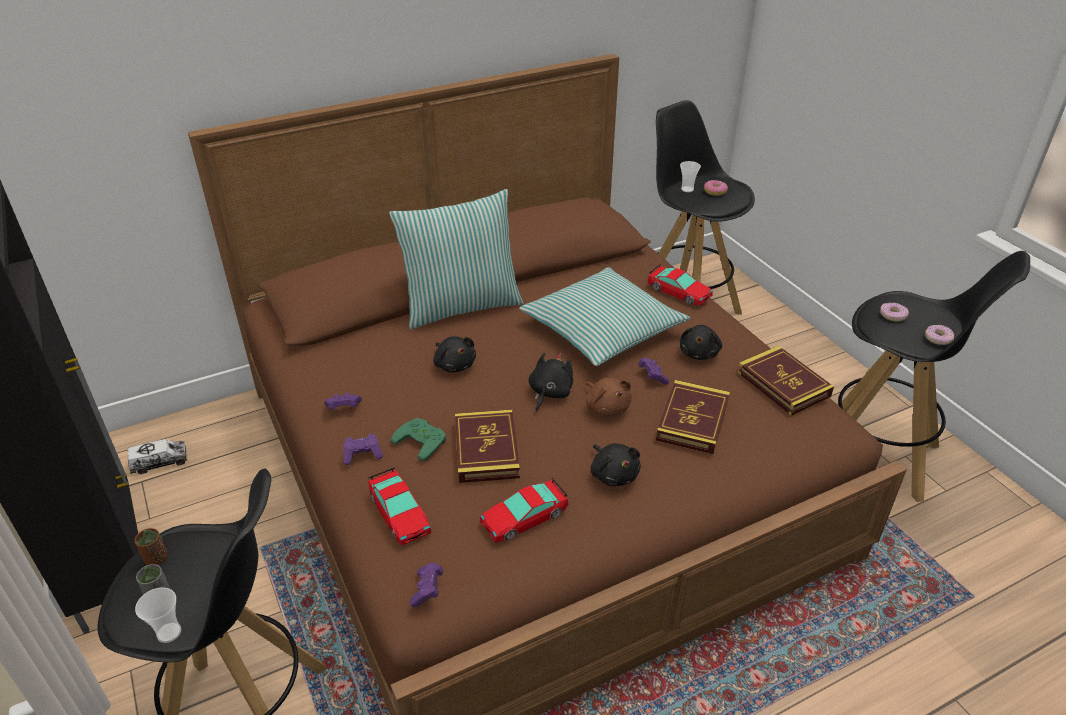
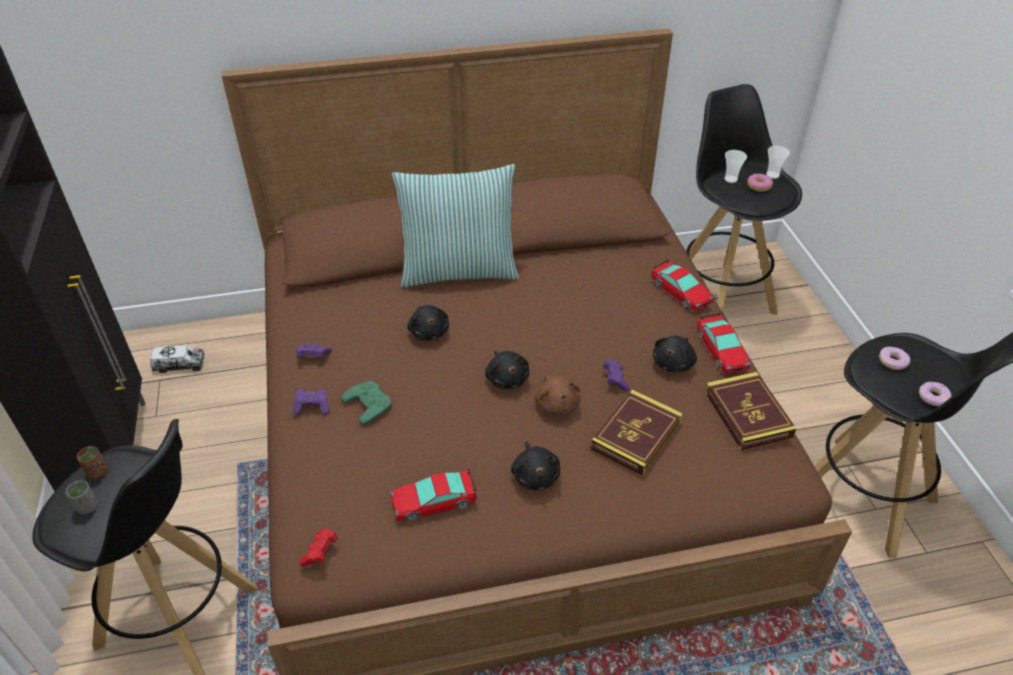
camera: 15 degrees right, 5 degrees up
cup [135,587,181,643] -> cup moved to [766,146,790,179]
toy car [368,467,431,545] -> toy car moved to [697,313,751,374]
purple game controller [410,563,443,607] -> red game controller [299,529,338,566]
book [455,410,520,483] -> none
pillow [519,267,690,366] -> none
black plush toy [529,352,573,412] -> black plush toy turned 120 degrees clockwise [485,351,530,389]

